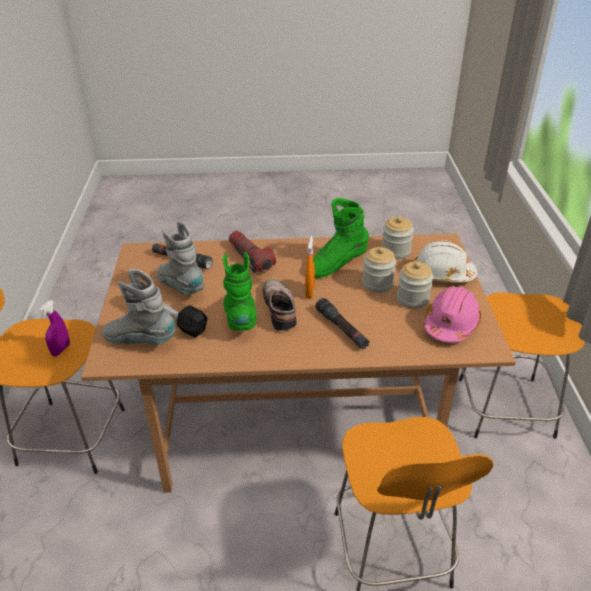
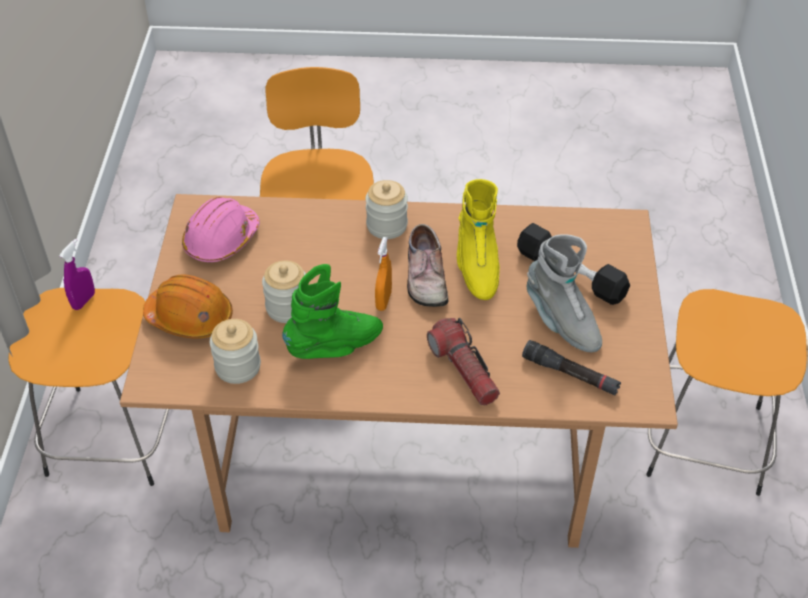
camera: 175 degrees left, 10 degrees up
purple spray bottle [39,300,70,356] -> purple spray bottle moved to [60,239,95,310]
grey boot [102,269,175,345] -> none
green boot [223,252,257,331] -> yellow boot [457,179,500,300]
black flashlight [315,298,370,349] -> none
jar [397,262,433,309] -> jar moved to [366,180,408,239]
white hard hat [413,240,477,282] -> orange hard hat [143,274,233,338]

